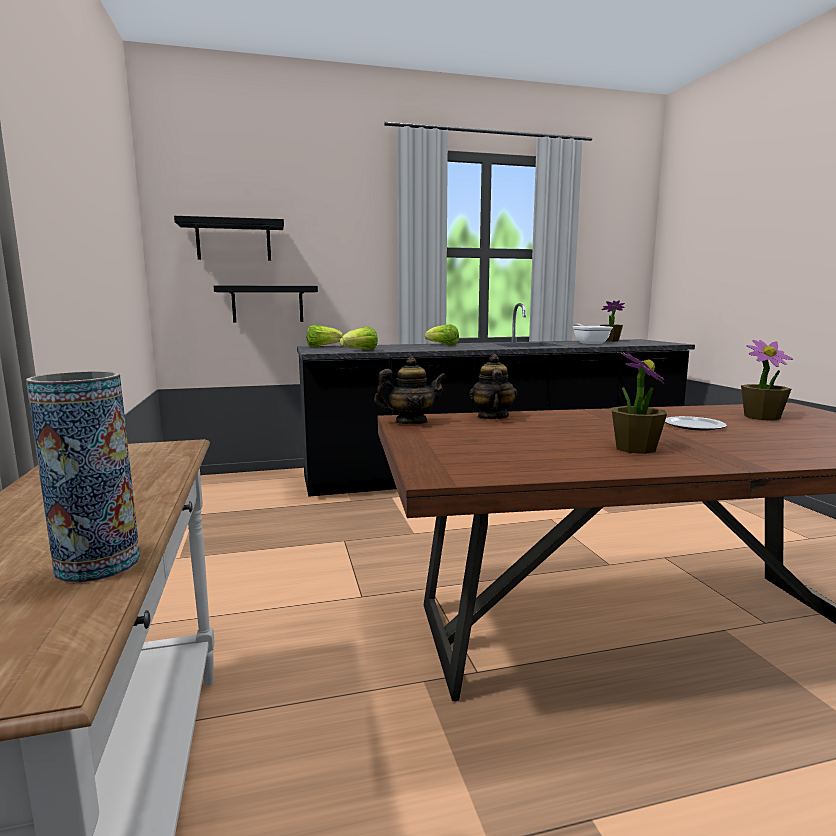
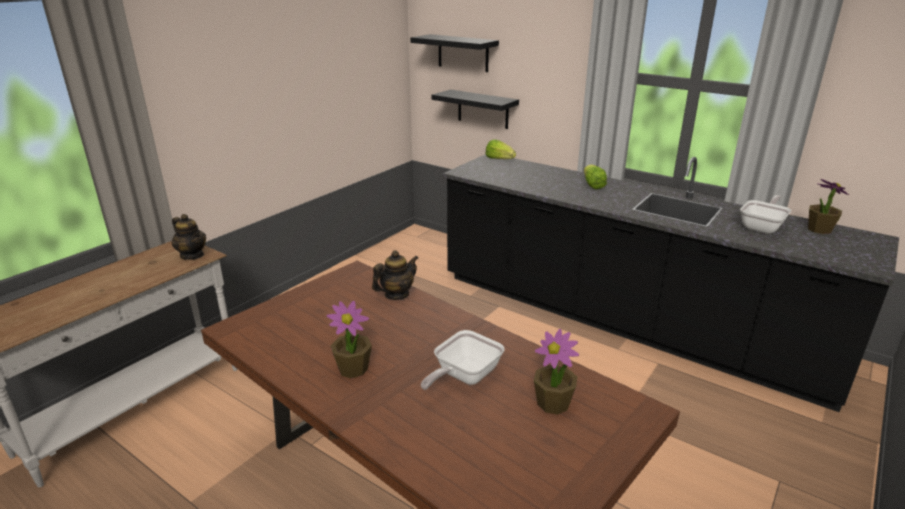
camera: 50 degrees right, 15 degrees up
vase [26,371,140,583] -> none
lettuce [340,327,378,350] -> none
teapot [374,357,447,424] -> teapot moved to [172,214,206,260]
plate [665,416,727,430] -> frying pan [421,330,504,390]

